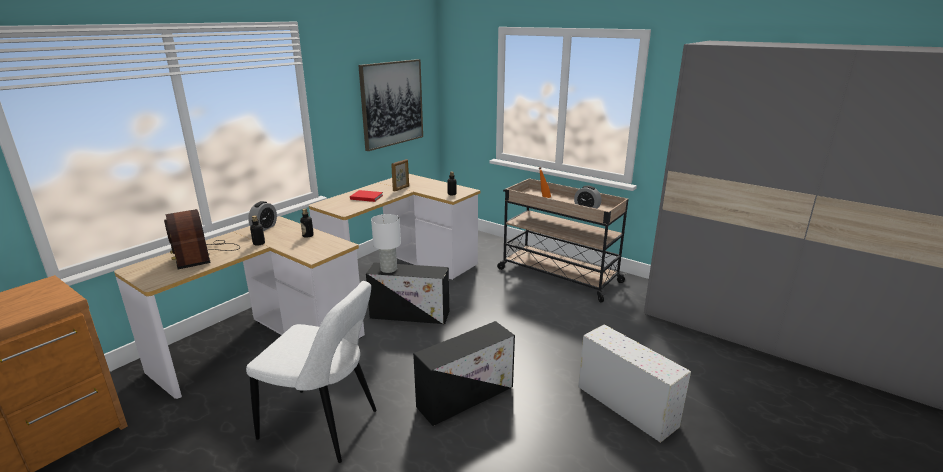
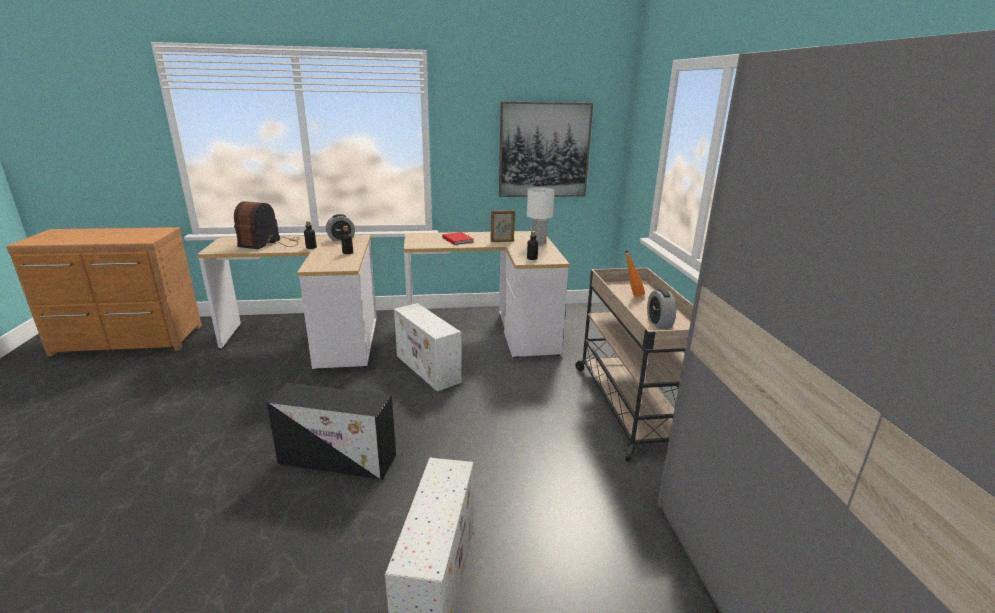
camera: 45 degrees right, 0 degrees up
white chair [246,281,377,463] -> none
black storage box [366,263,449,324] -> white storage box [394,303,462,392]
white table lamp [371,214,401,273] -> white table lamp moved to [527,187,555,244]

